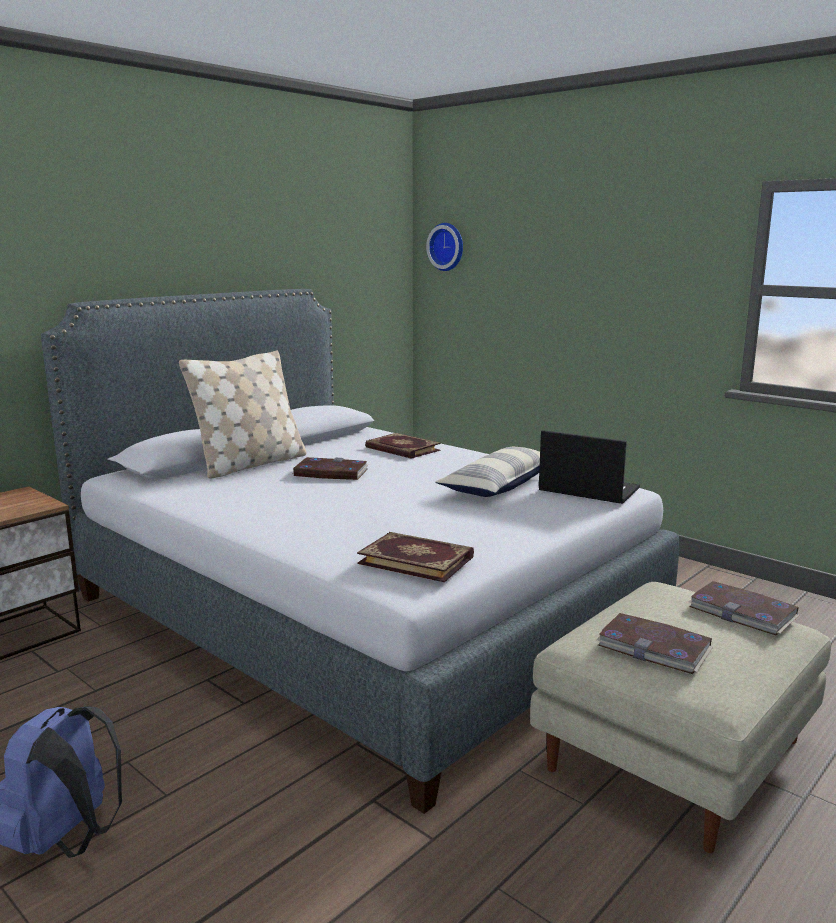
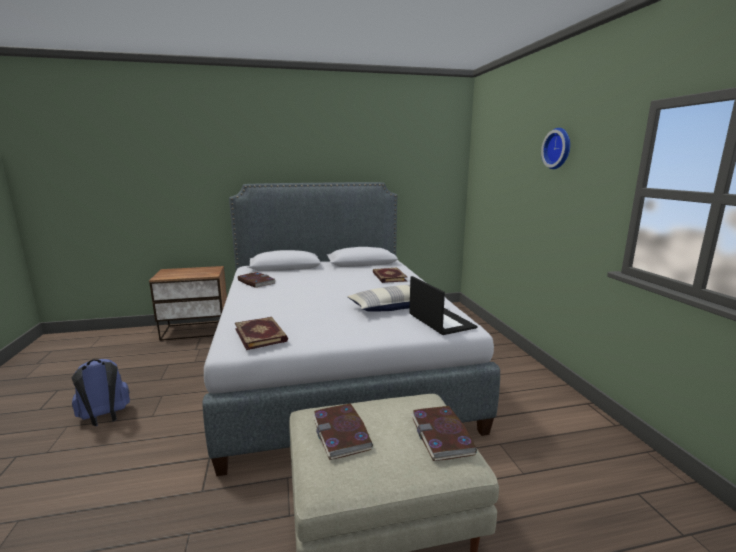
camera: 35 degrees right, 0 degrees up
beige pillow [179,351,306,479] -> none
book [293,457,369,480] -> book moved to [238,272,275,288]
wall clock [426,223,463,271] -> wall clock moved to [541,128,570,169]

